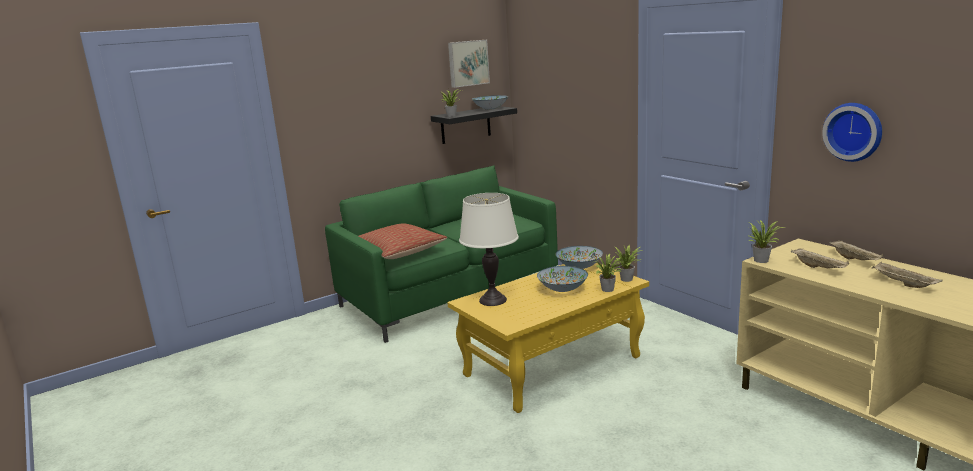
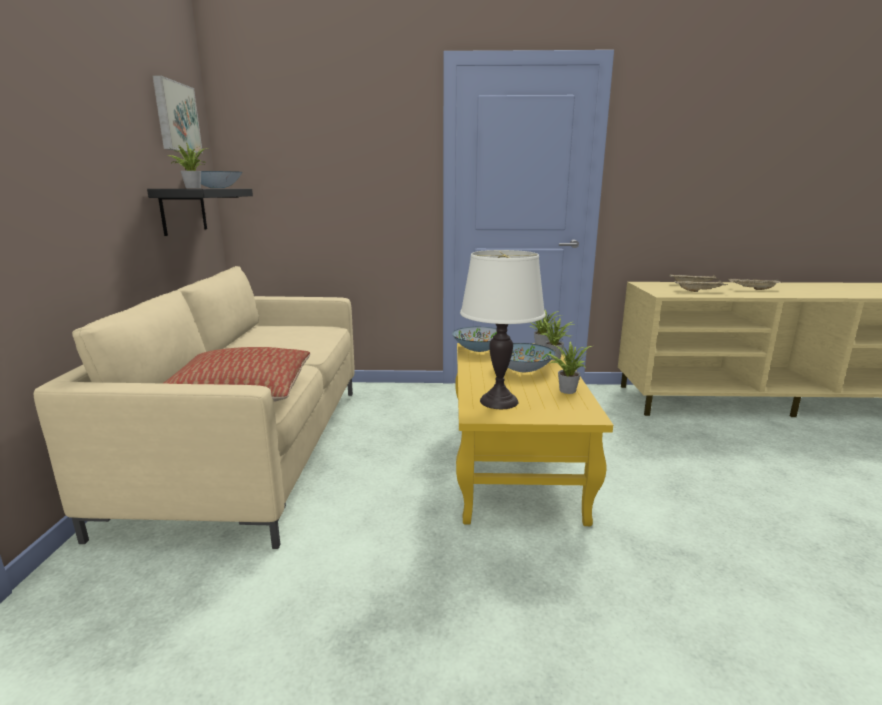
camera: 55 degrees left, 0 degrees up
green sofa [325,165,558,343] -> beige sofa [34,266,355,549]
potted plant [748,220,785,263] -> potted plant moved to [548,342,592,394]
wall clock [822,103,882,162] -> none

